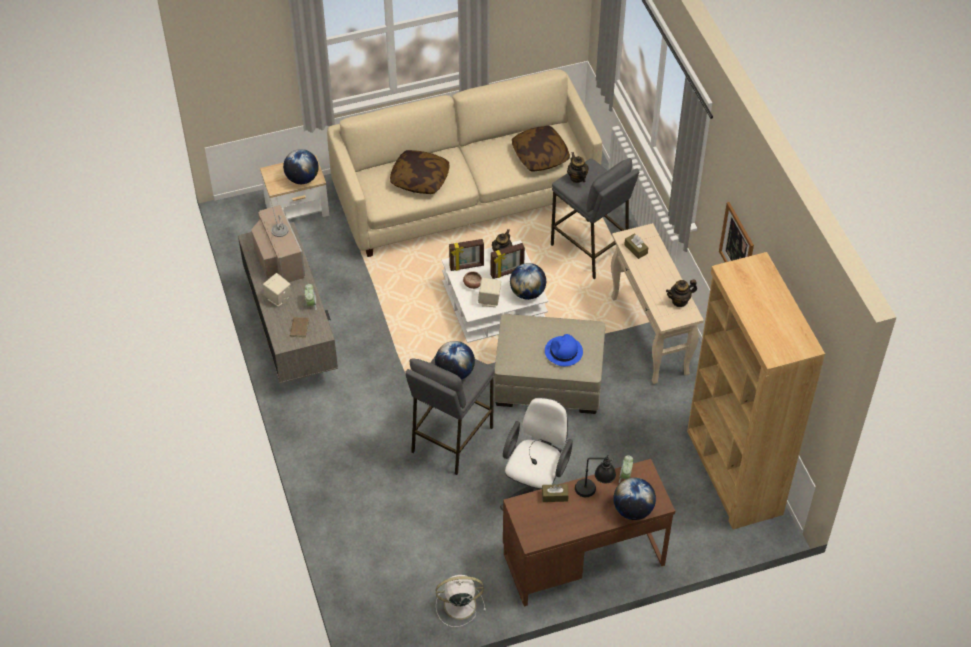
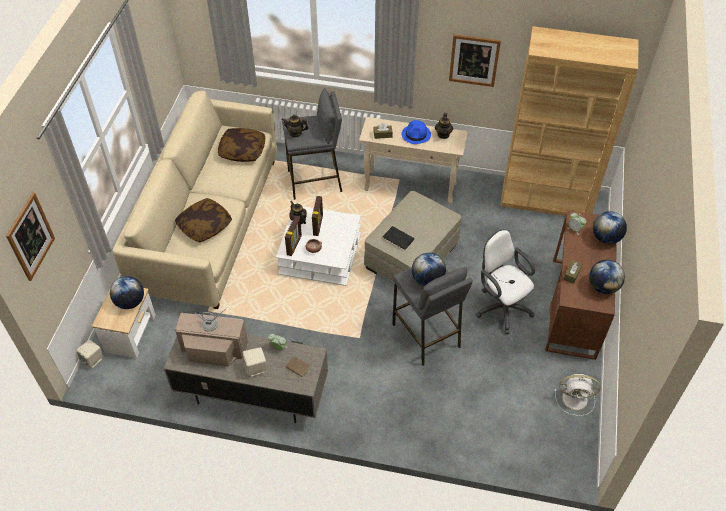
camera: 60 degrees left, 0 degrees up
white fan [436,575,486,627] -> white fan turned 105 degrees counterclockwise [554,373,600,416]
beige speaker [478,278,501,307] -> beige speaker moved to [76,340,103,368]
globe [510,263,546,300] -> globe moved to [589,260,625,294]
blue hat [545,334,583,366] -> blue hat moved to [402,120,431,144]
black table lamp [575,455,616,497] -> none
none -> picture [6,192,55,281]
none -> black book [383,226,414,250]

